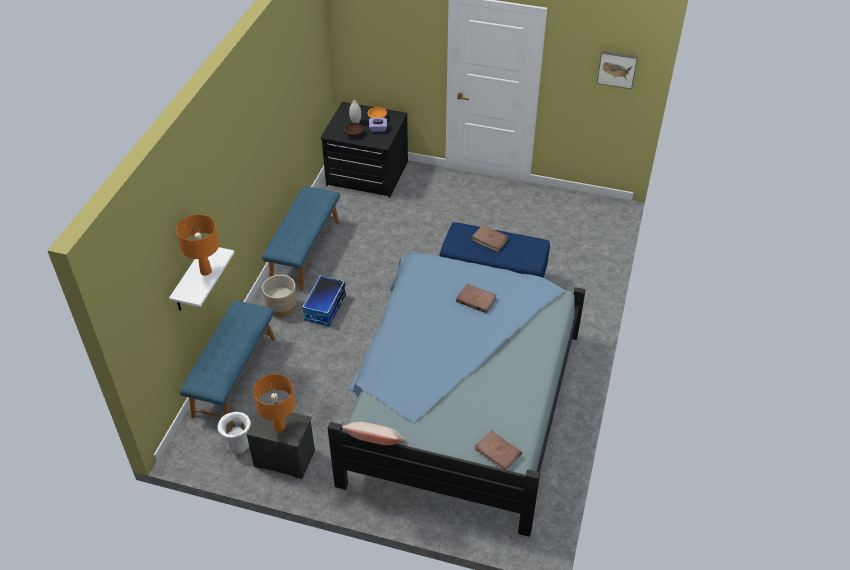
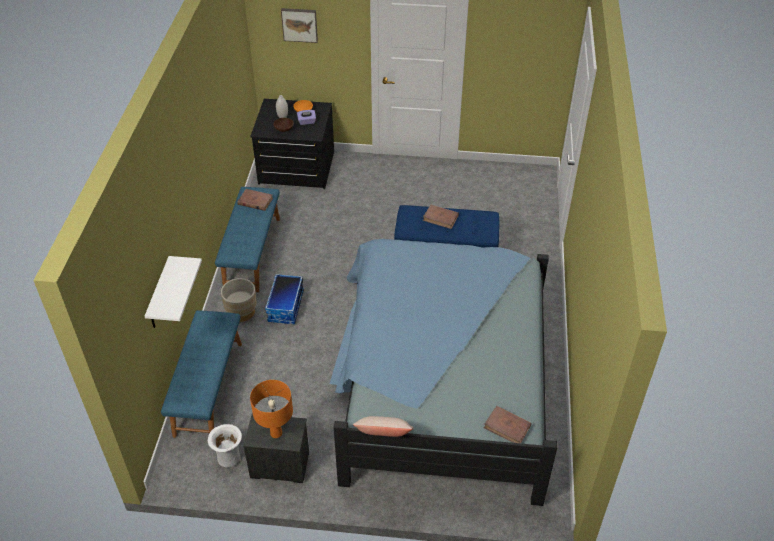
camera: 10 degrees left, 0 degrees up
orange table lamp [176,215,219,276] -> none
brown book [456,284,497,313] -> brown book moved to [237,189,273,211]
picture [597,51,638,89] -> picture moved to [281,8,318,43]

